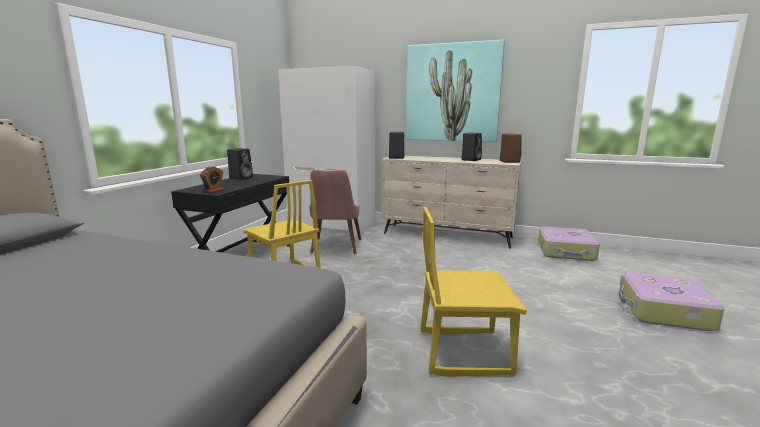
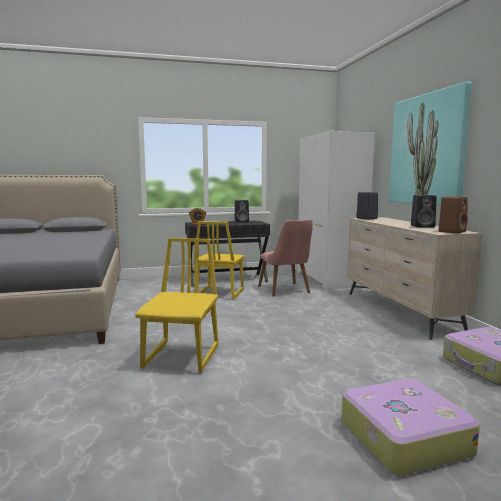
camera: 55 degrees right, 5 degrees down
pink chair [309,169,361,254] -> pink chair turned 75 degrees counterclockwise [258,219,313,297]
yellow chair [421,207,527,377] -> yellow chair turned 45 degrees clockwise [135,238,218,373]

